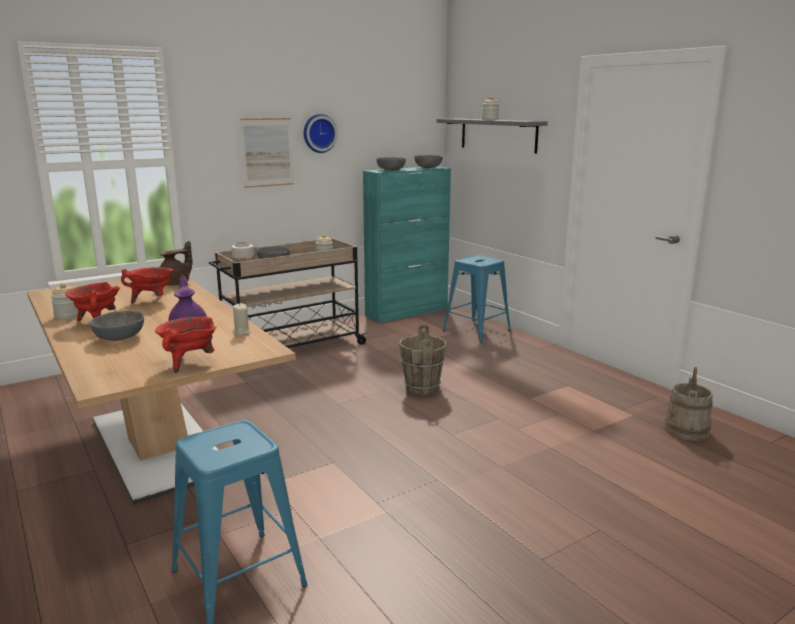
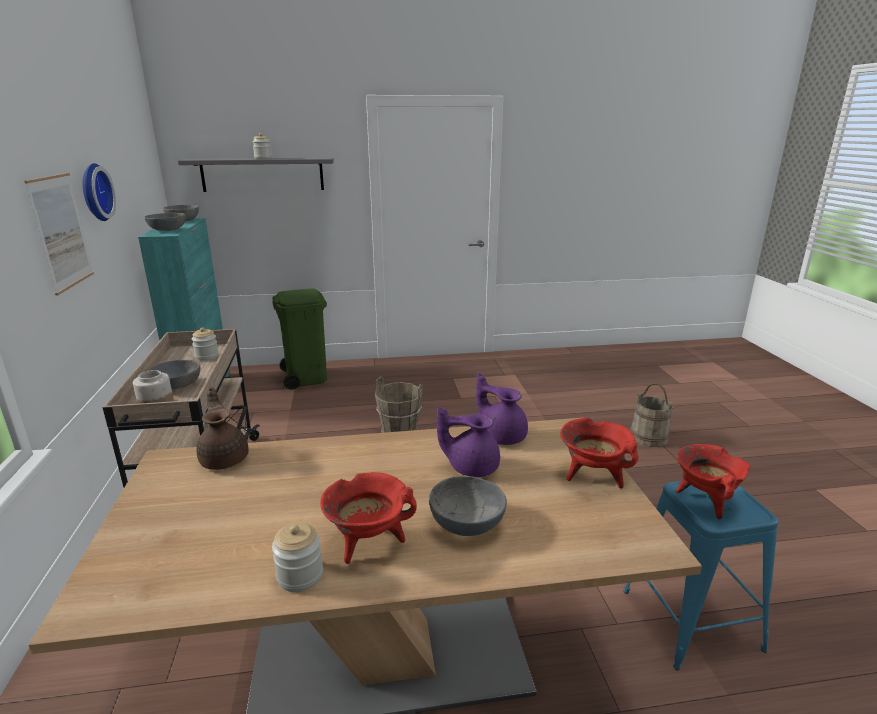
camera: 65 degrees left, 5 degrees up
red cooking pot [121,267,173,304] -> red cooking pot moved to [676,444,751,519]
beige candle [233,303,250,335] -> purple teapot [476,373,528,445]
blue stool [443,255,511,343] -> green trash can [272,289,327,390]
beige bucket [664,367,713,441] -> beige bucket moved to [630,383,674,447]

